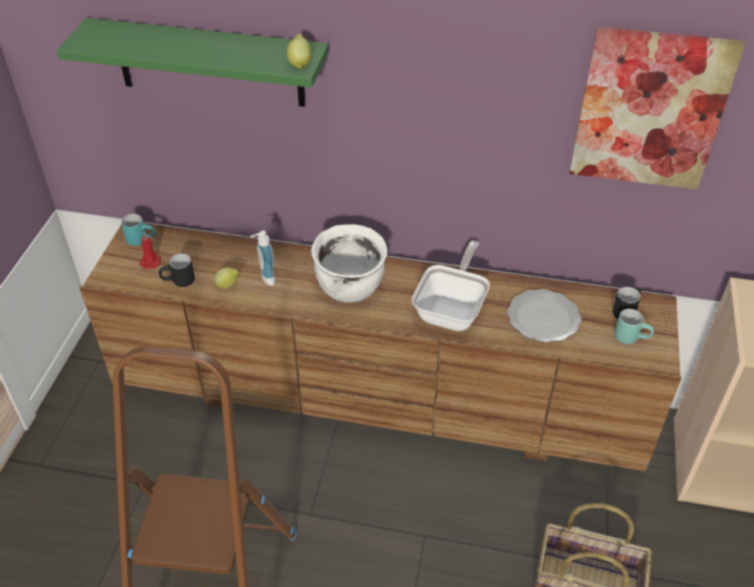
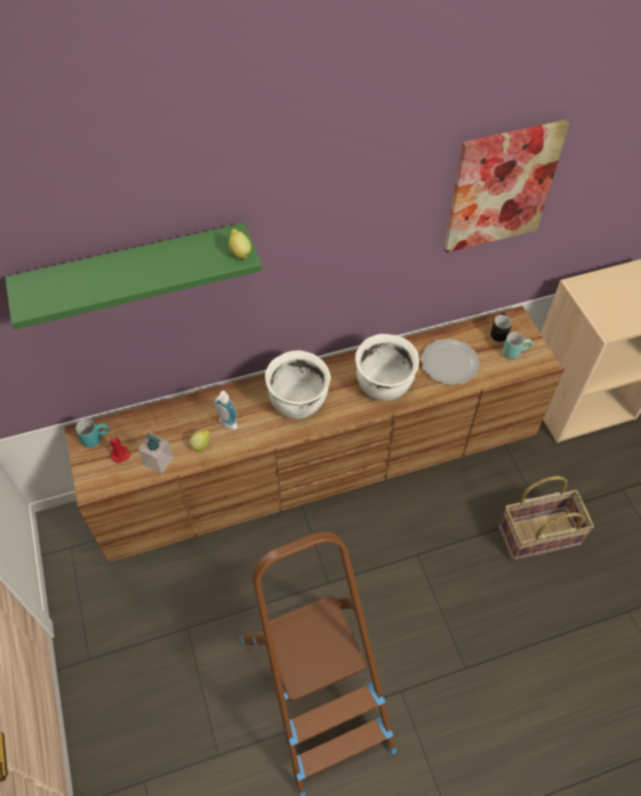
camera: 30 degrees left, 10 degrees up
black mug [159,254,195,287] -> soap dispenser [138,433,174,474]
frying pan [412,240,490,331] -> white cooking pot [355,334,419,401]

